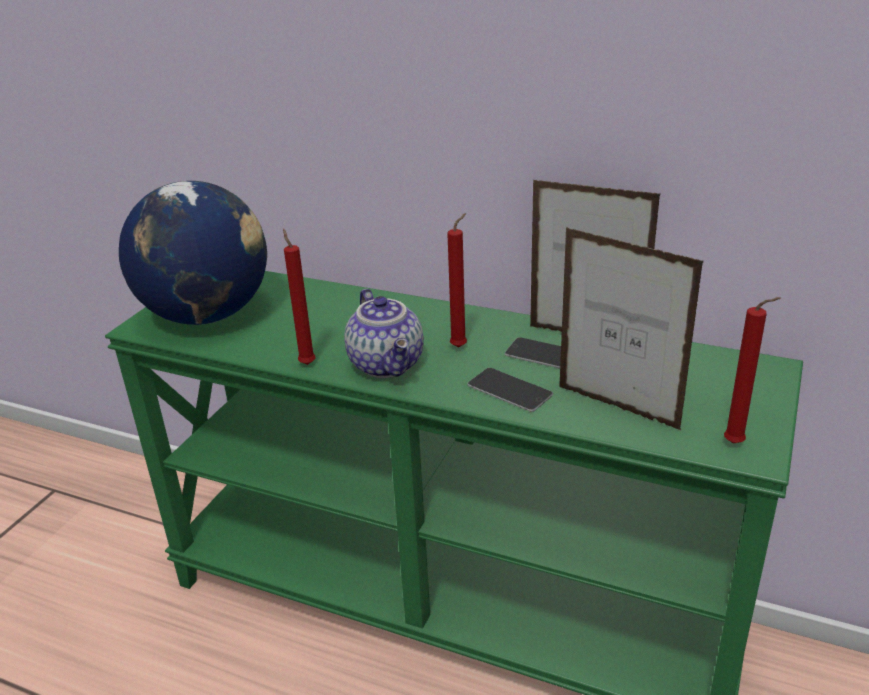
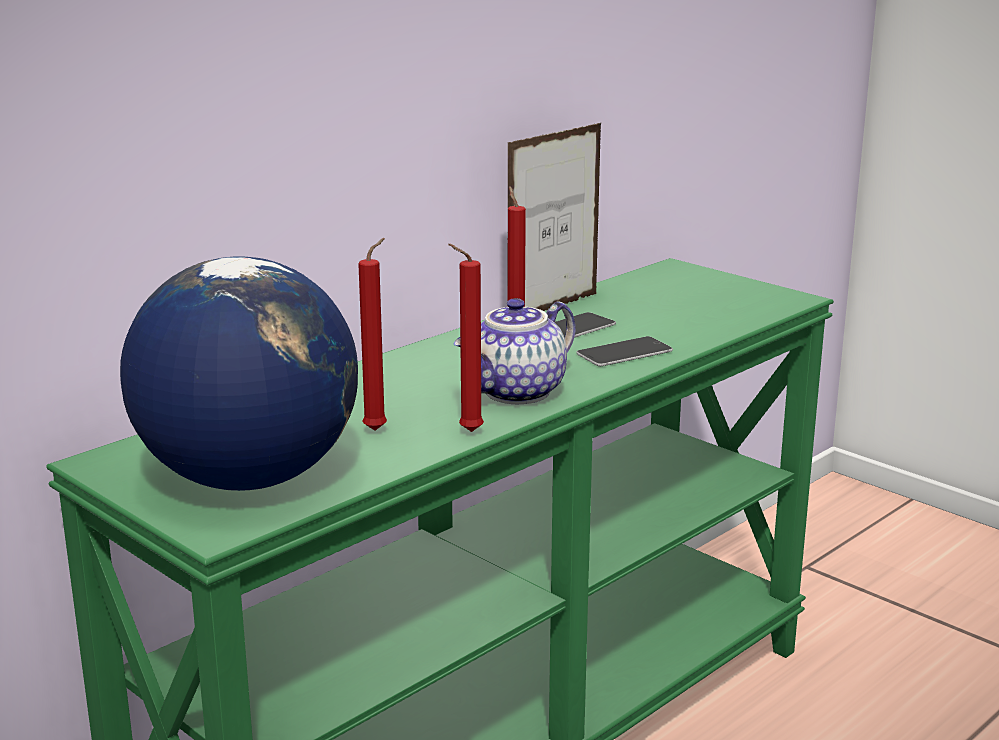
camera: 70 degrees left, 10 degrees down
teapot [344,289,424,378] -> teapot turned 135 degrees clockwise [454,298,576,404]
picture frame [559,227,704,430] -> none
red candle [724,297,781,444] -> red candle moved to [358,238,387,430]

